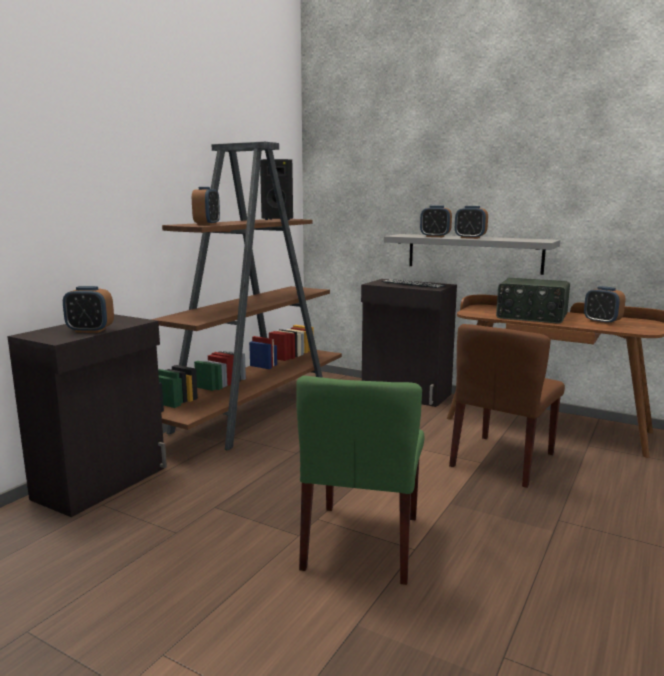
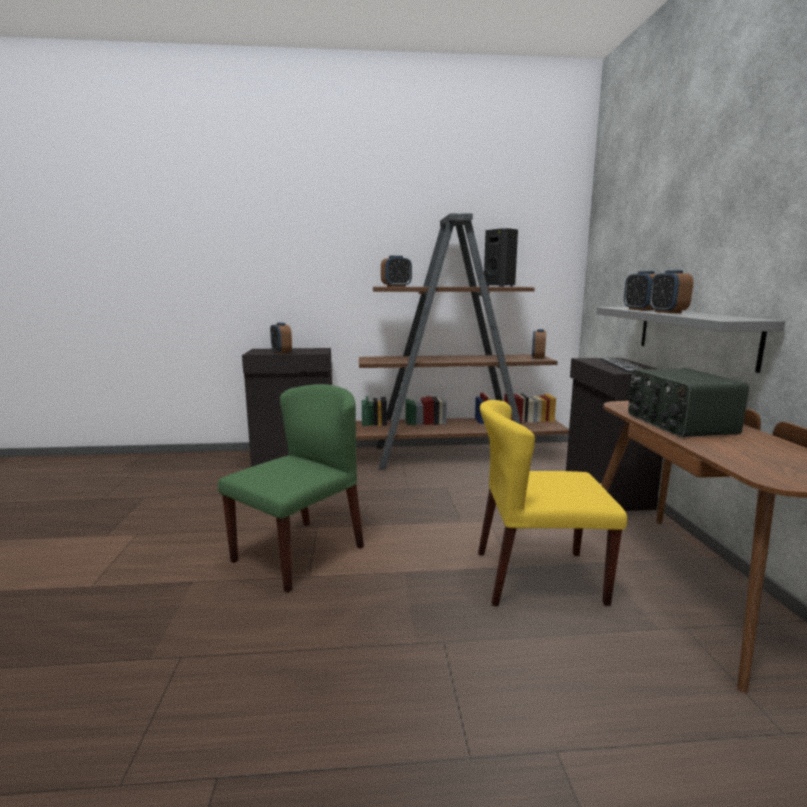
camera: 55 degrees right, 0 degrees up
green chair [296,376,424,585] -> green chair turned 150 degrees clockwise [218,384,364,593]
brown chair [449,324,565,488] -> yellow chair [478,400,627,606]
alarm clock [584,286,625,324] -> alarm clock moved to [532,329,546,359]

